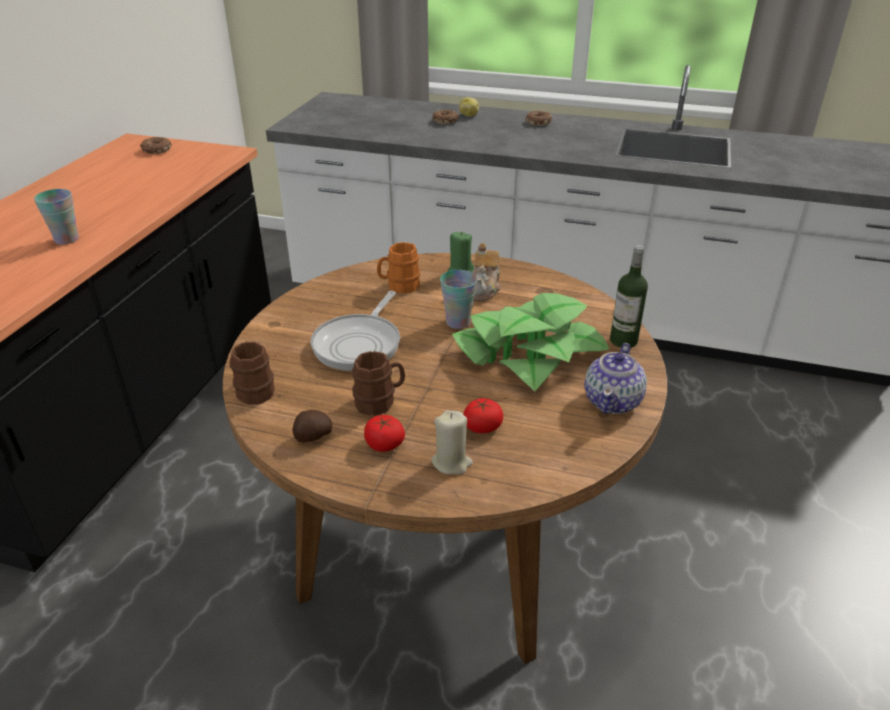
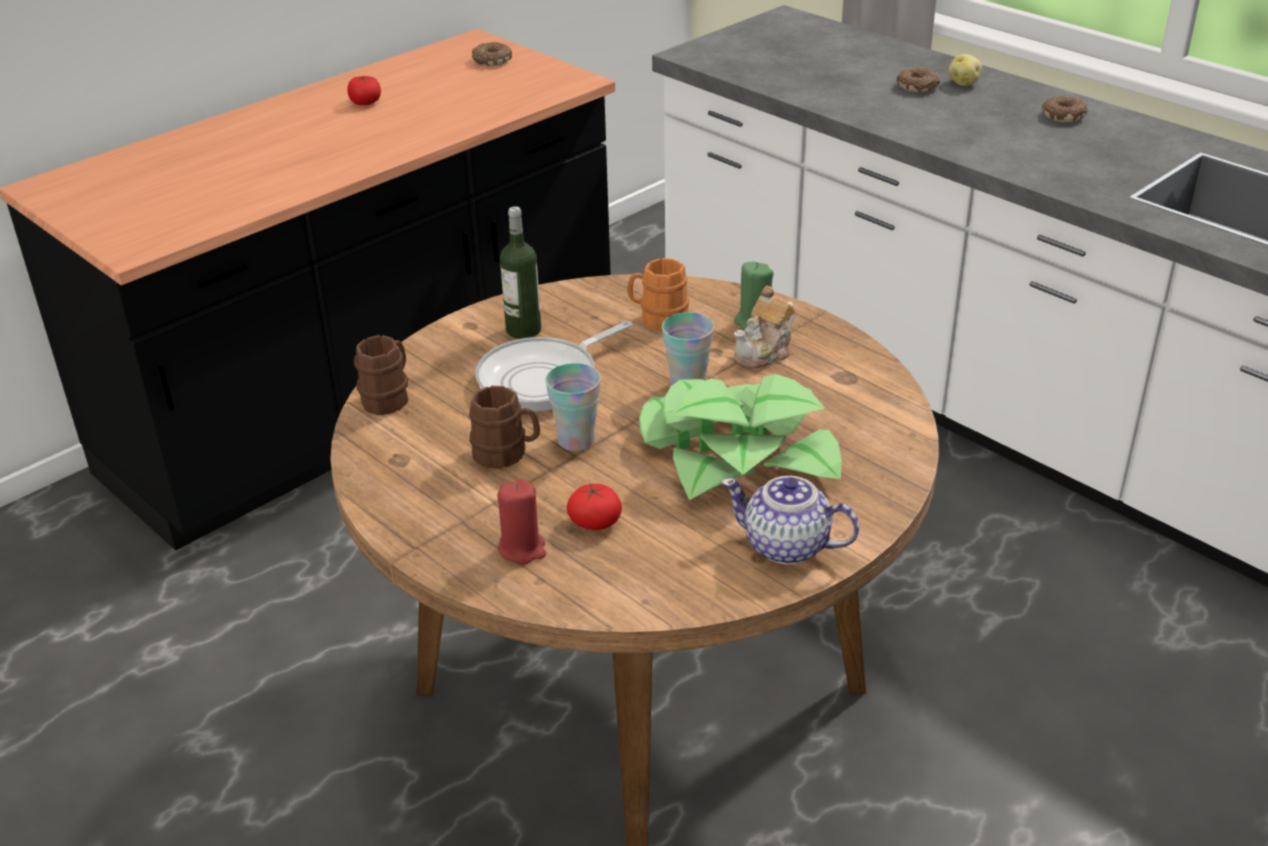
camera: 30 degrees right, 0 degrees up
cup [34,189,79,245] -> cup moved to [545,363,601,451]
potato [292,410,332,442] -> none
tomato [364,415,405,452] -> tomato moved to [347,76,381,105]
beige candle [431,410,473,475] -> red candle [497,479,546,565]
teapot [584,343,647,414] -> teapot turned 60 degrees clockwise [721,476,859,564]
bottle [610,245,648,348] -> bottle moved to [500,206,541,339]

